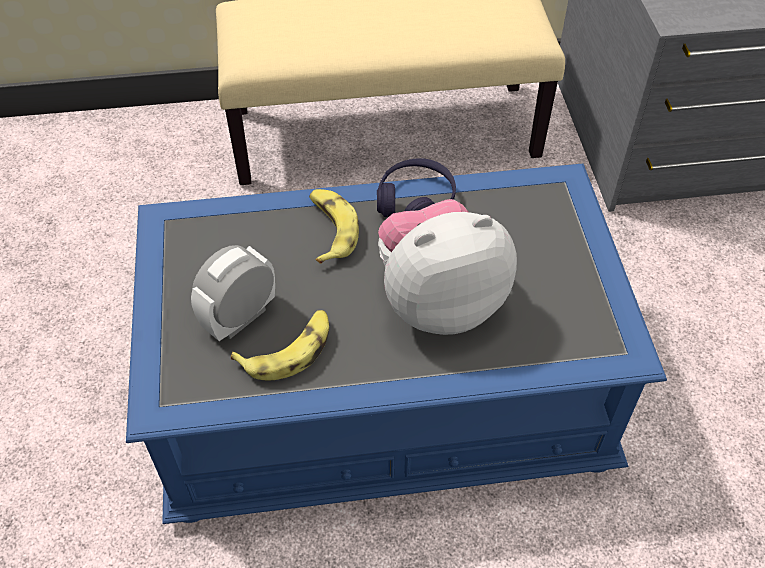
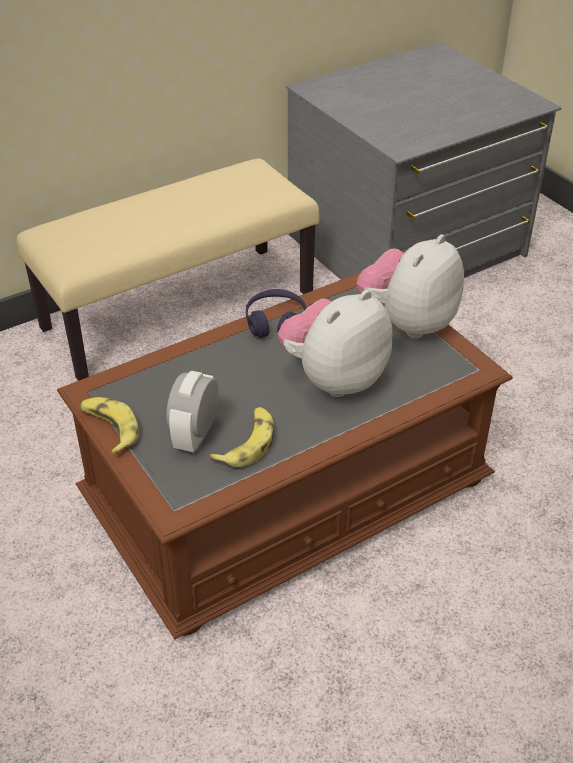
camera: 25 degrees left, 10 degrees down
blue coffee table [126,163,667,524] -> brown coffee table [57,272,513,639]
banana [309,189,359,264] -> banana moved to [80,397,139,455]
none -> plush toy [357,234,464,338]

